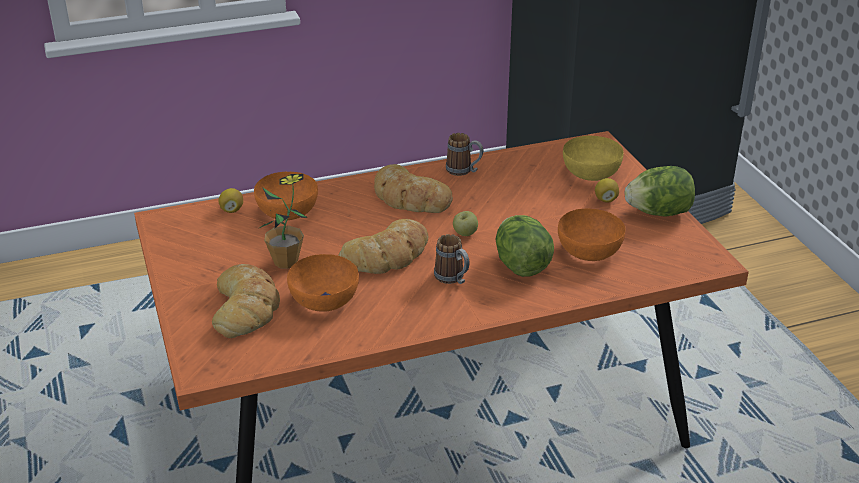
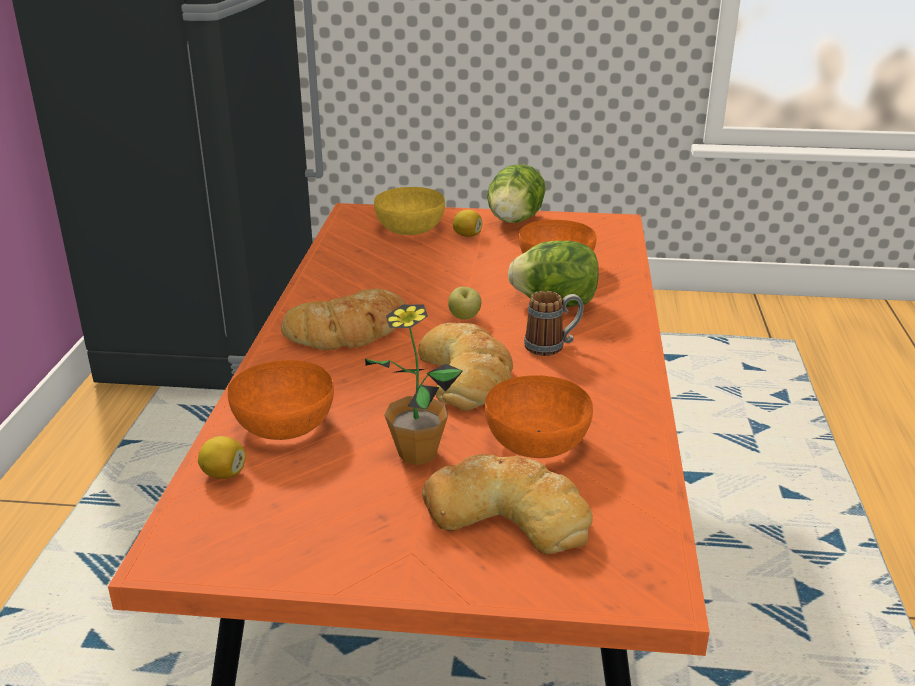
camera: 65 degrees left, 5 degrees down
mug [446,133,483,176] -> none

